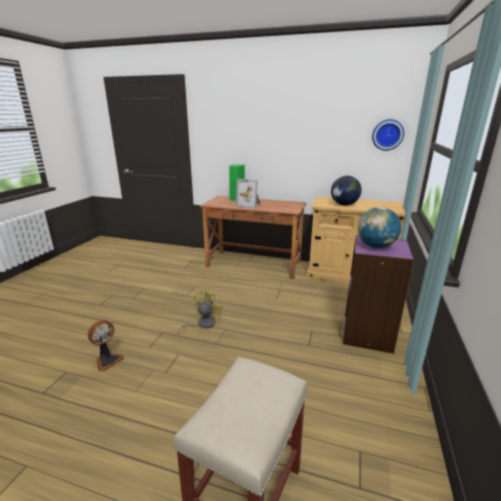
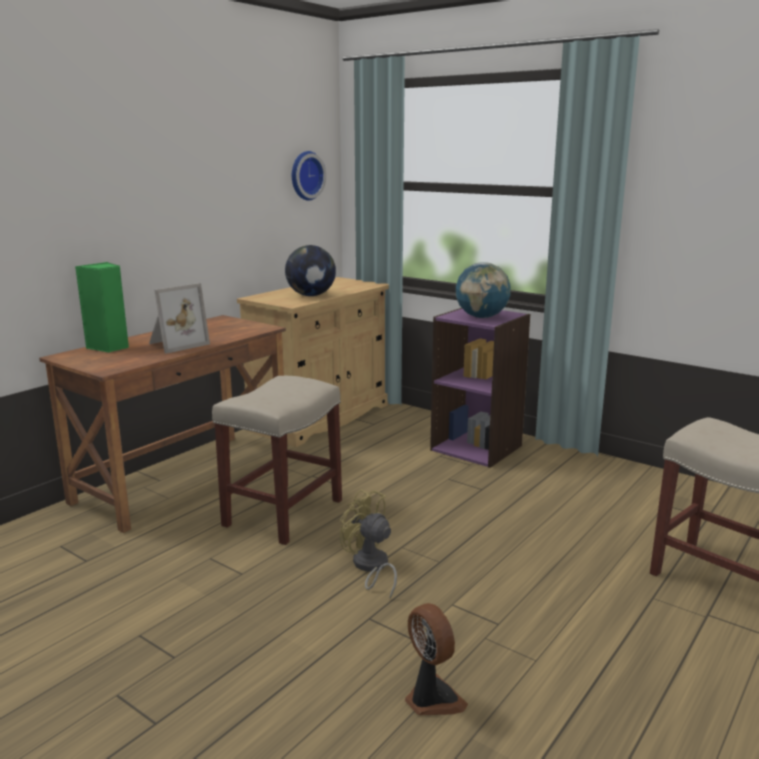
camera: 70 degrees left, 5 degrees down
none -> beige stool [212,376,342,545]

